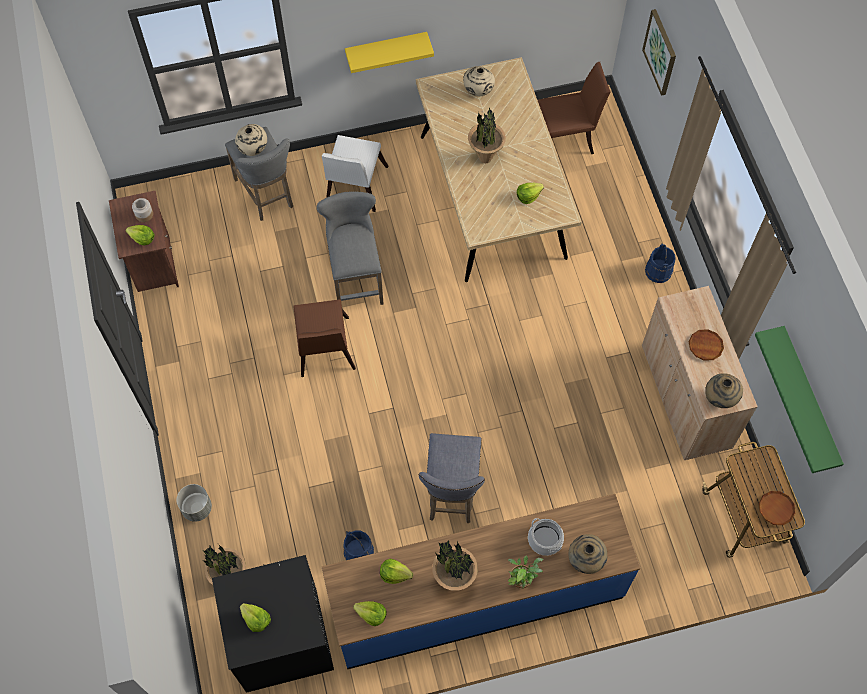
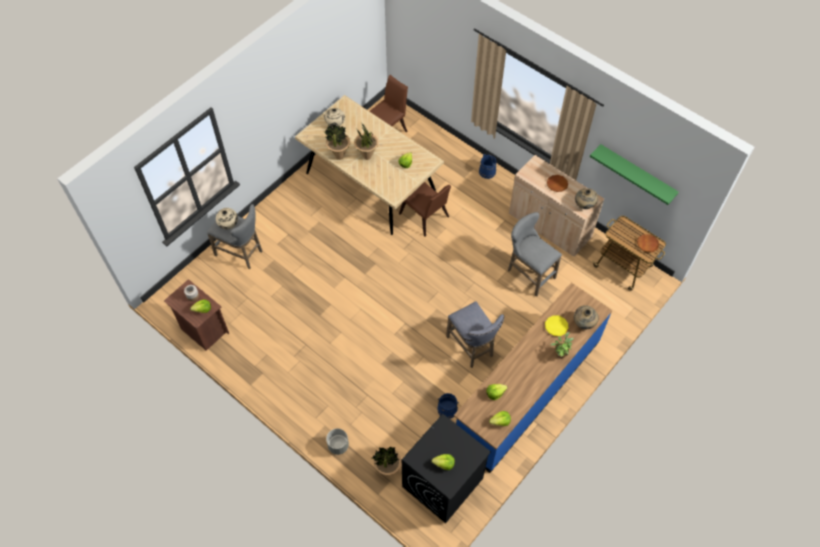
camera: 35 degrees left, 5 degrees down
brown chair [293,299,356,377] -> brown chair moved to [399,182,451,237]
grey stool [316,191,384,305] -> grey stool moved to [508,212,562,297]
white chair [322,135,388,212] -> none
yellow shelf [345,32,434,73] -> none
potted plant [432,540,478,591] -> potted plant moved to [324,124,350,160]
cooking pot [528,518,564,556] -> yellow plate [545,315,568,336]
picture [642,9,676,96] -> none

